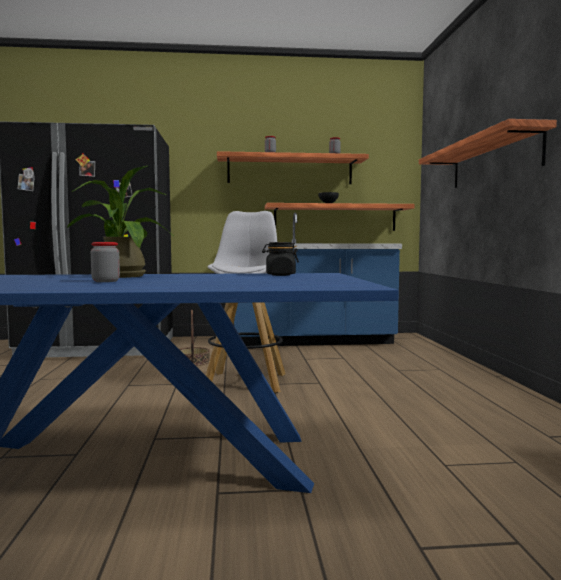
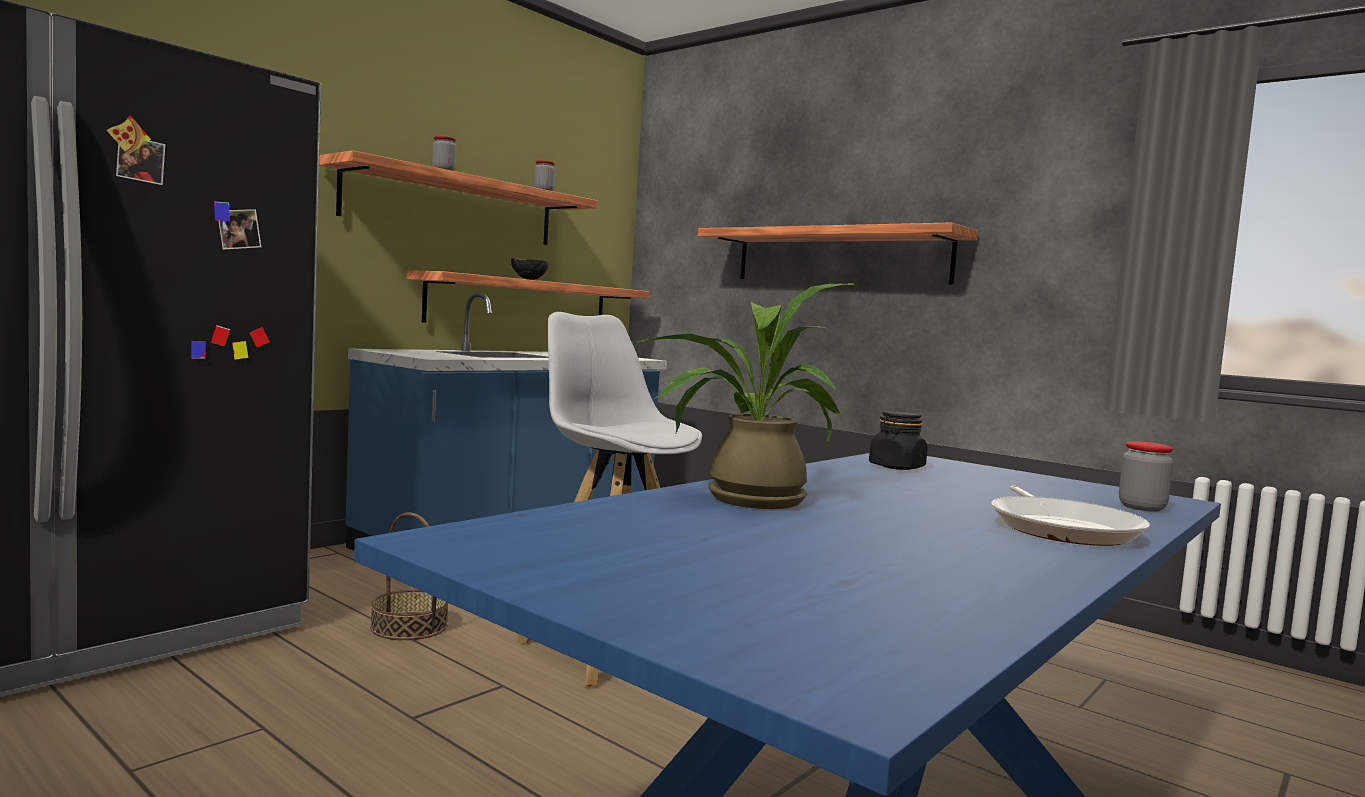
camera: 45 degrees left, 0 degrees up
jar [91,242,120,282] -> jar moved to [1119,442,1173,512]
none -> frying pan [991,485,1150,546]

